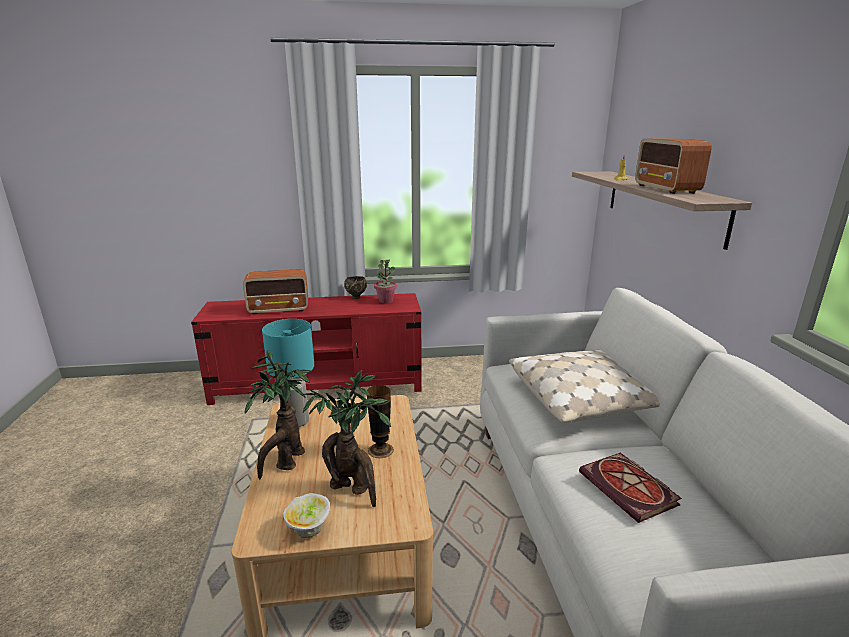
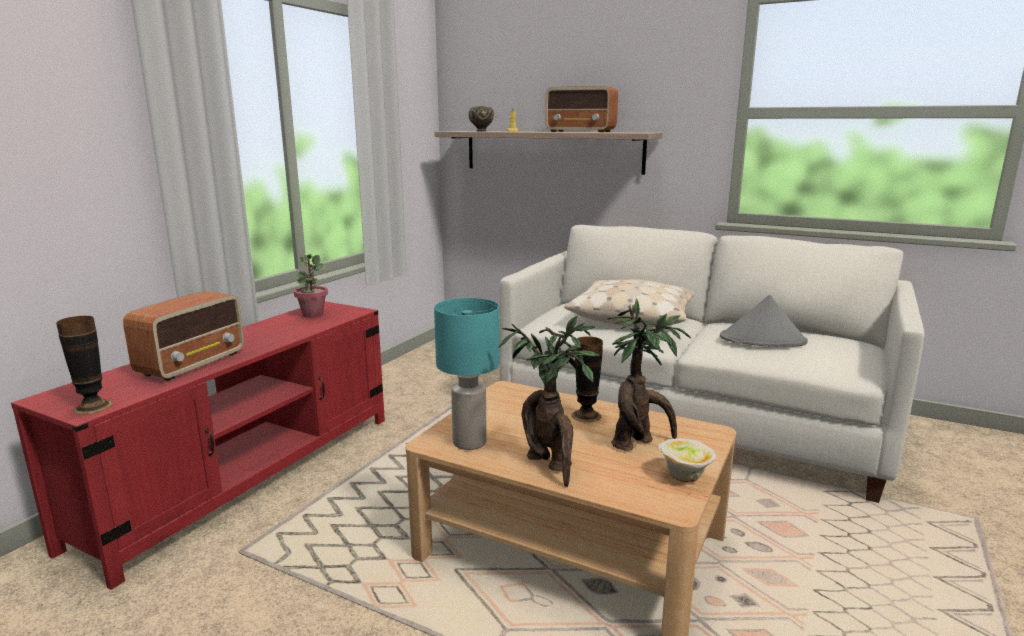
camera: 55 degrees left, 5 degrees down
brown bowl [344,276,367,299] -> brown bowl moved to [468,106,494,131]
book [579,453,682,523] -> grey hat [720,295,808,347]
none -> vase [56,316,113,415]

